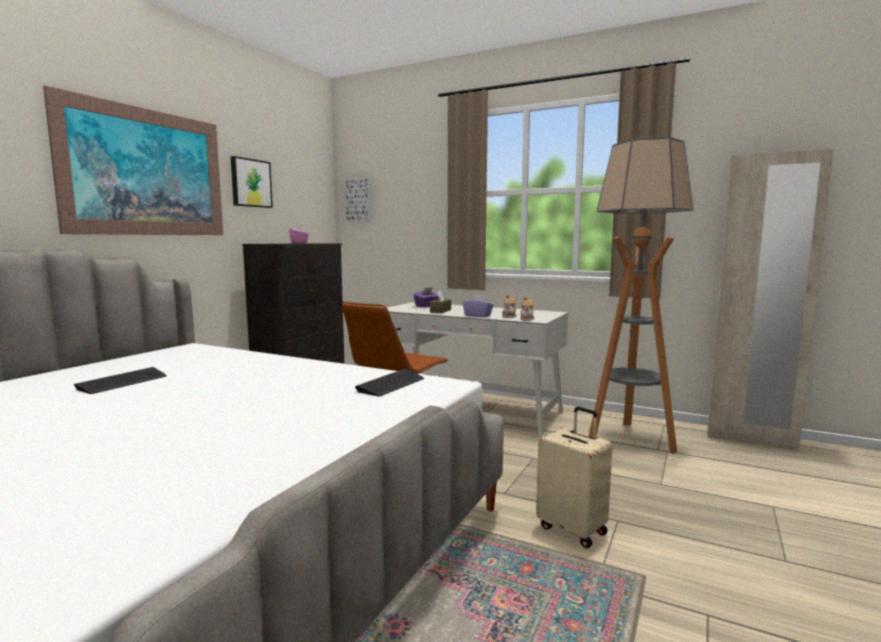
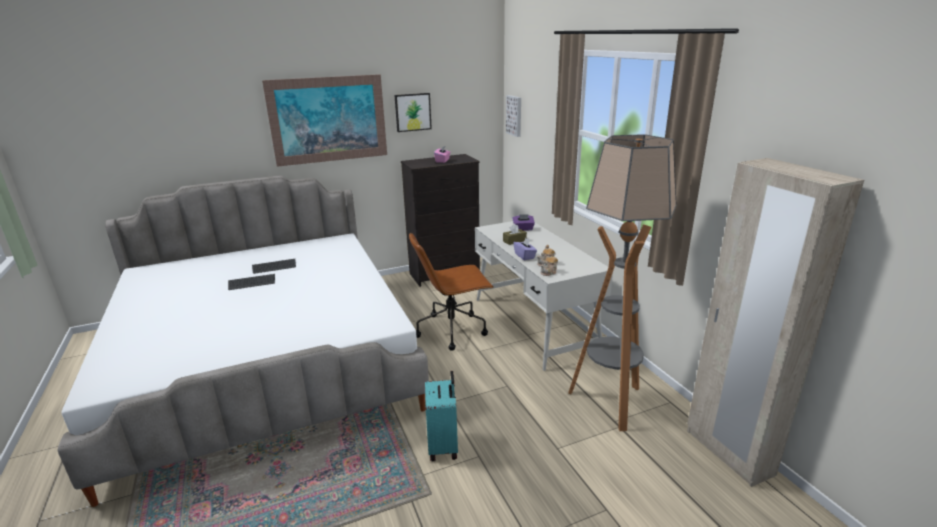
camera: 40 degrees right, 15 degrees up
keyboard [355,369,424,397] -> keyboard moved to [228,274,275,290]
beige suitcase [536,406,613,548] -> turquoise suitcase [425,371,458,461]

